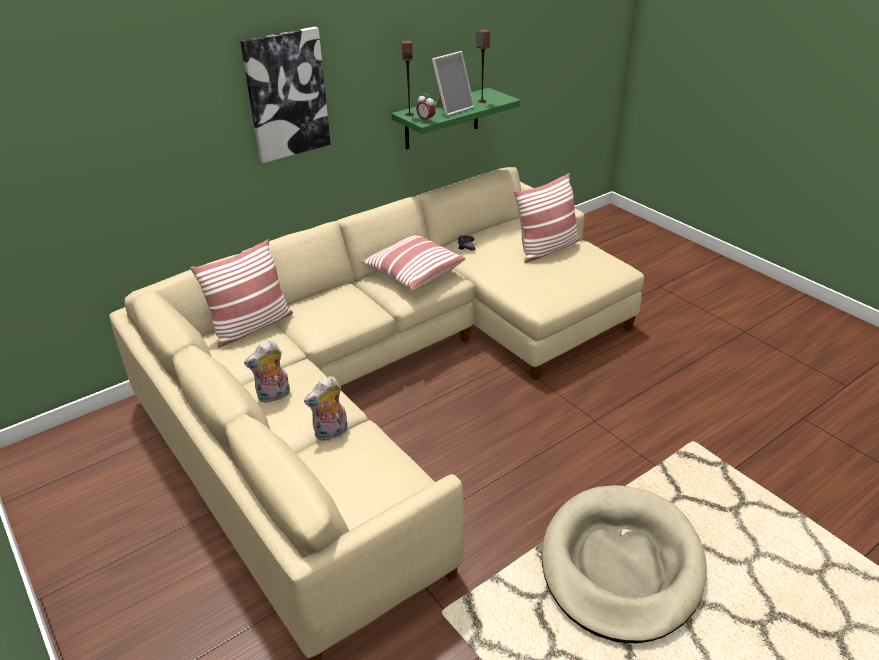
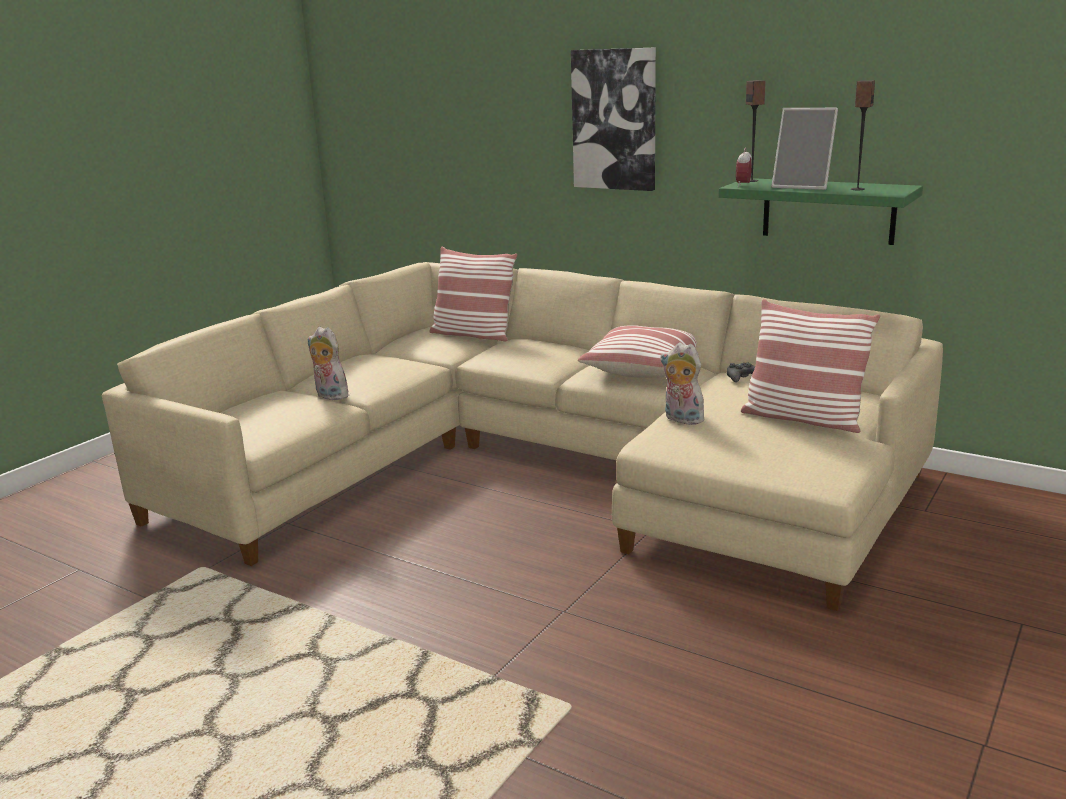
camera: 70 degrees right, 15 degrees down
plush toy [244,340,290,403] -> plush toy moved to [660,342,708,425]
beige dog bed [542,485,707,643] -> none

